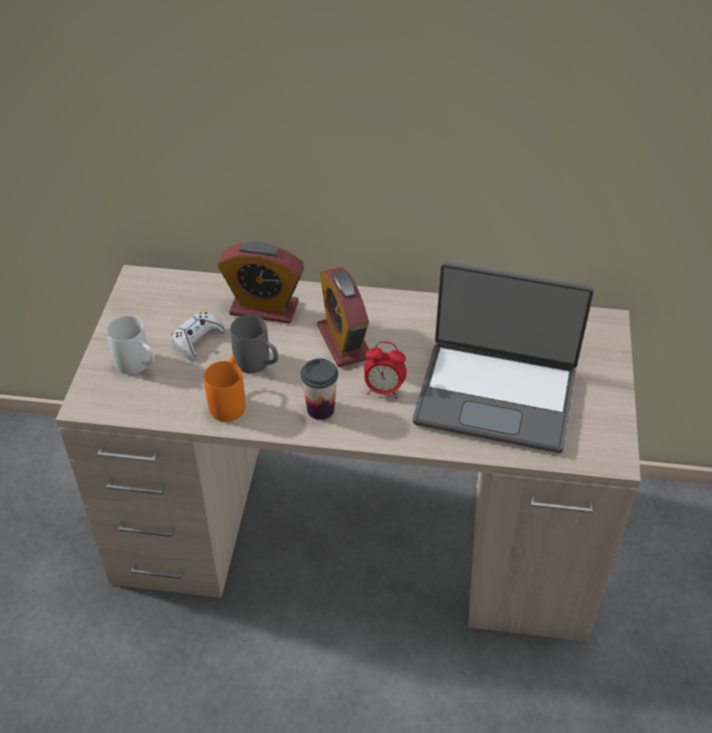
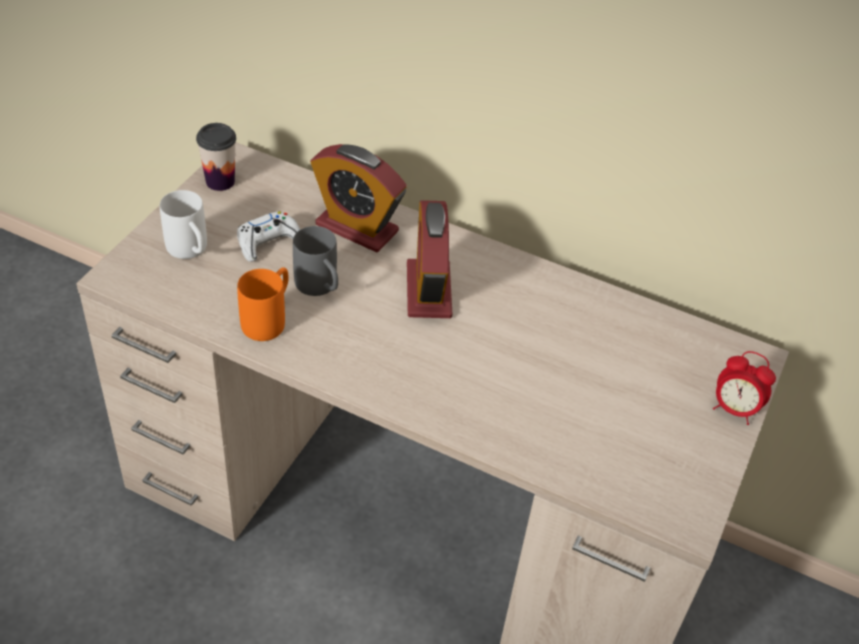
camera: 15 degrees right, 0 degrees up
cup [301,358,338,420] -> cup moved to [196,123,236,191]
alarm clock [364,342,407,399] -> alarm clock moved to [713,351,776,425]
laptop [413,262,594,453] -> none

